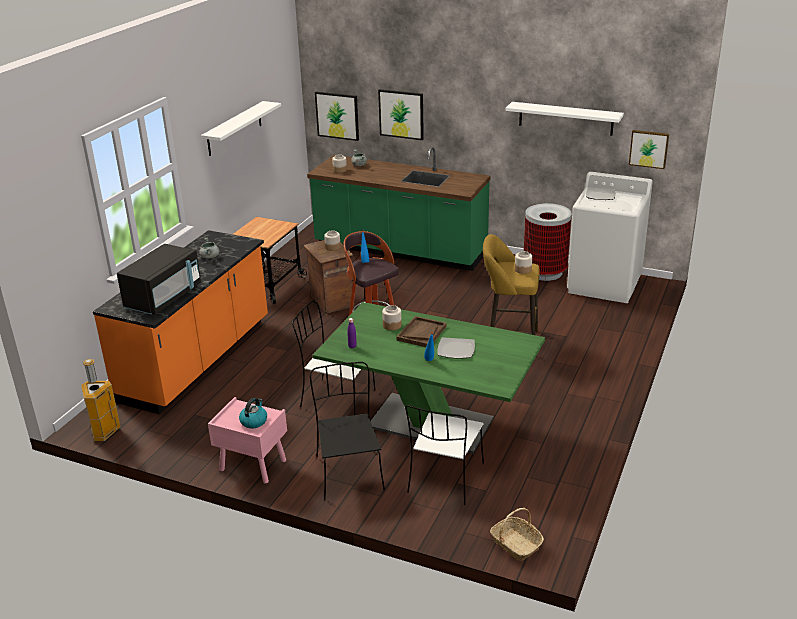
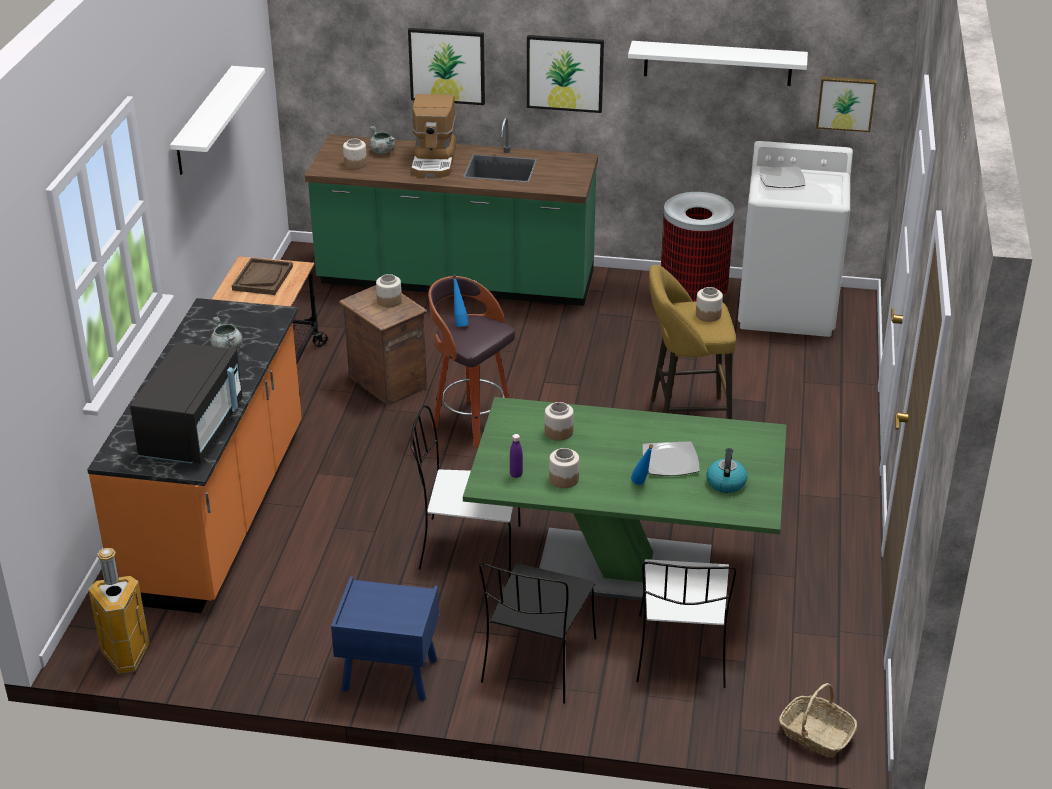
camera: 15 degrees left, 5 degrees up
pink nightstand [208,397,287,484] -> blue nightstand [331,576,439,701]
kettle [239,398,267,428] -> kettle moved to [706,448,748,493]
black chair [310,362,385,500] -> black chair turned 135 degrees counterclockwise [479,562,596,704]
picture [315,92,359,141] -> picture moved to [527,35,604,113]
brown tray [396,316,447,347] -> brown tray moved to [232,258,293,295]
none -> coffee machine [411,94,456,178]
none -> jar [549,448,579,488]

